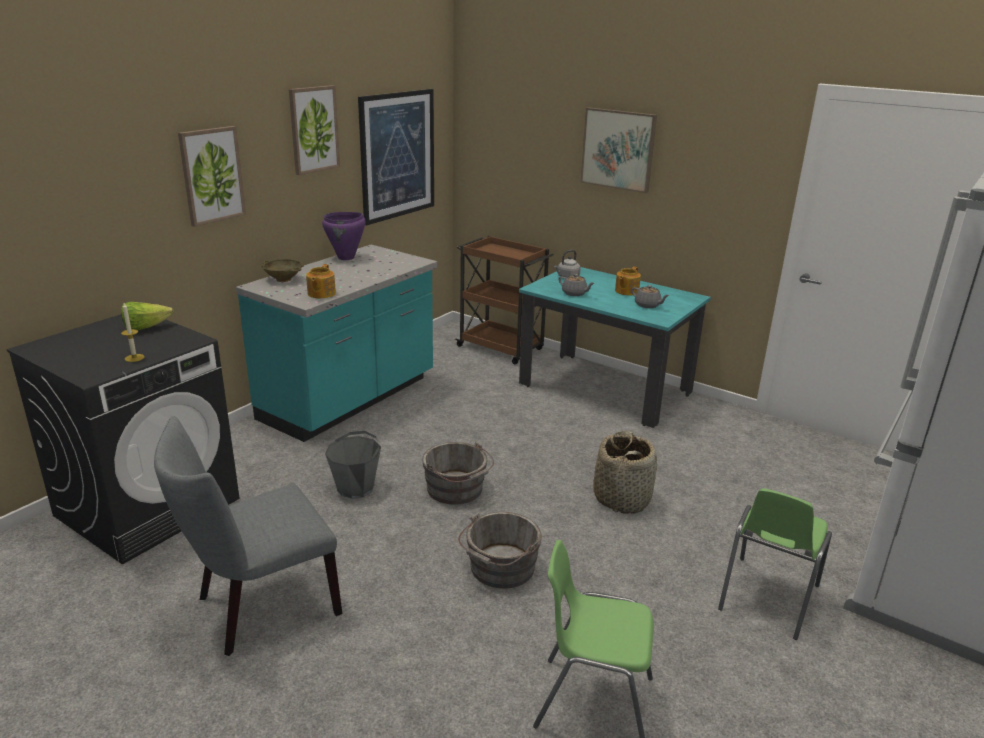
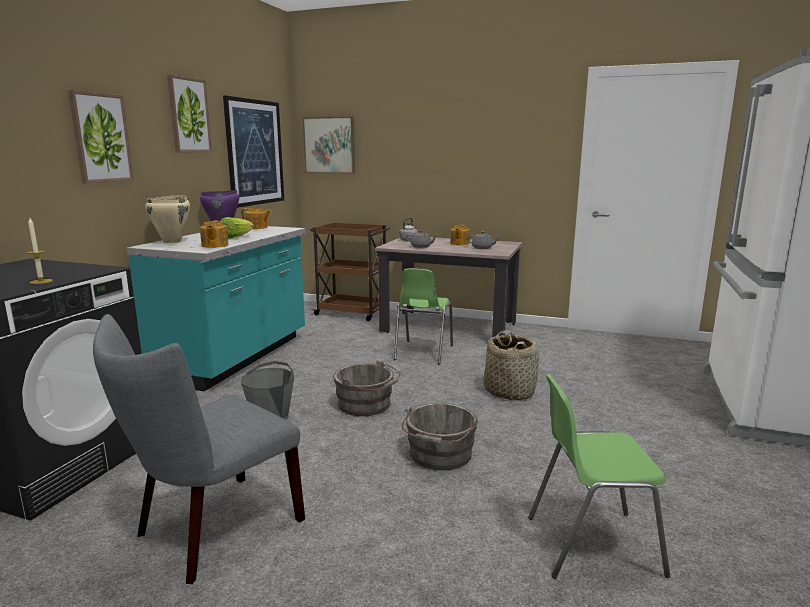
camera: 15 degrees left, 10 degrees down
lettuce [121,302,173,330] -> lettuce moved to [220,217,254,239]
beige bowl [261,259,304,282] -> beige cooking pot [145,195,190,243]
turquoise dining table [519,267,711,428] -> beige dining table [375,237,523,337]
picture [580,107,657,193] -> picture moved to [303,116,355,174]
green chair [718,488,832,640] -> green chair moved to [394,268,453,364]
none -> teapot [241,208,272,229]

